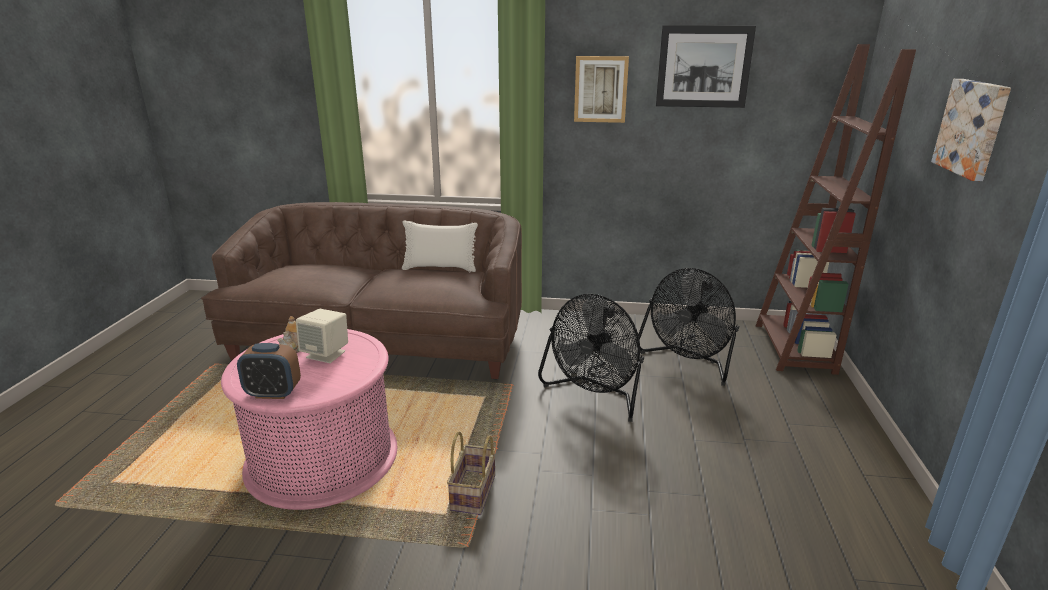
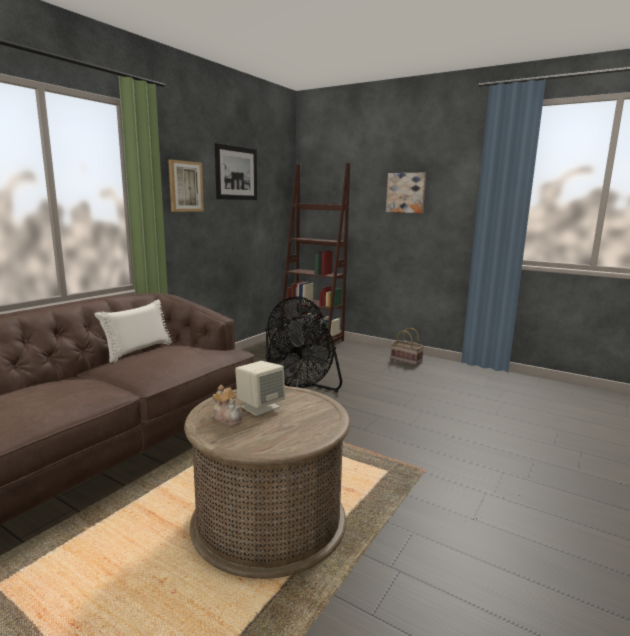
camera: 65 degrees left, 10 degrees down
pink coffee table [221,329,397,510] -> brown coffee table [184,386,350,579]
alarm clock [237,343,301,399] -> none
basket [447,432,496,515] -> basket moved to [391,328,424,365]

